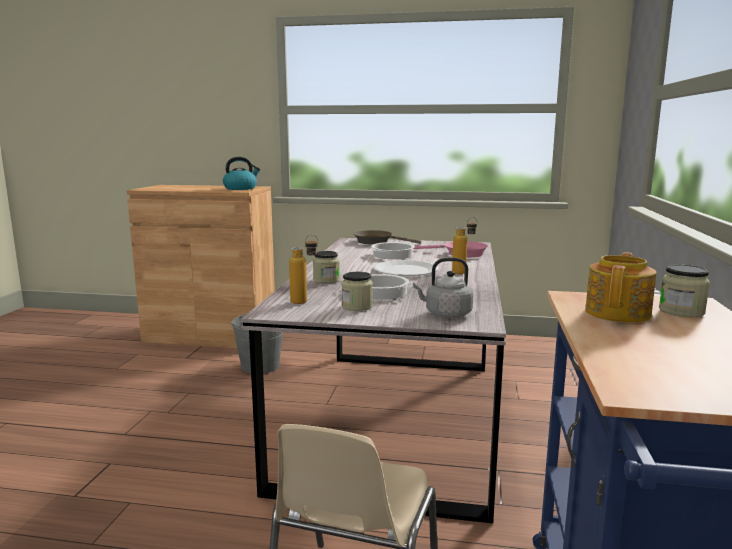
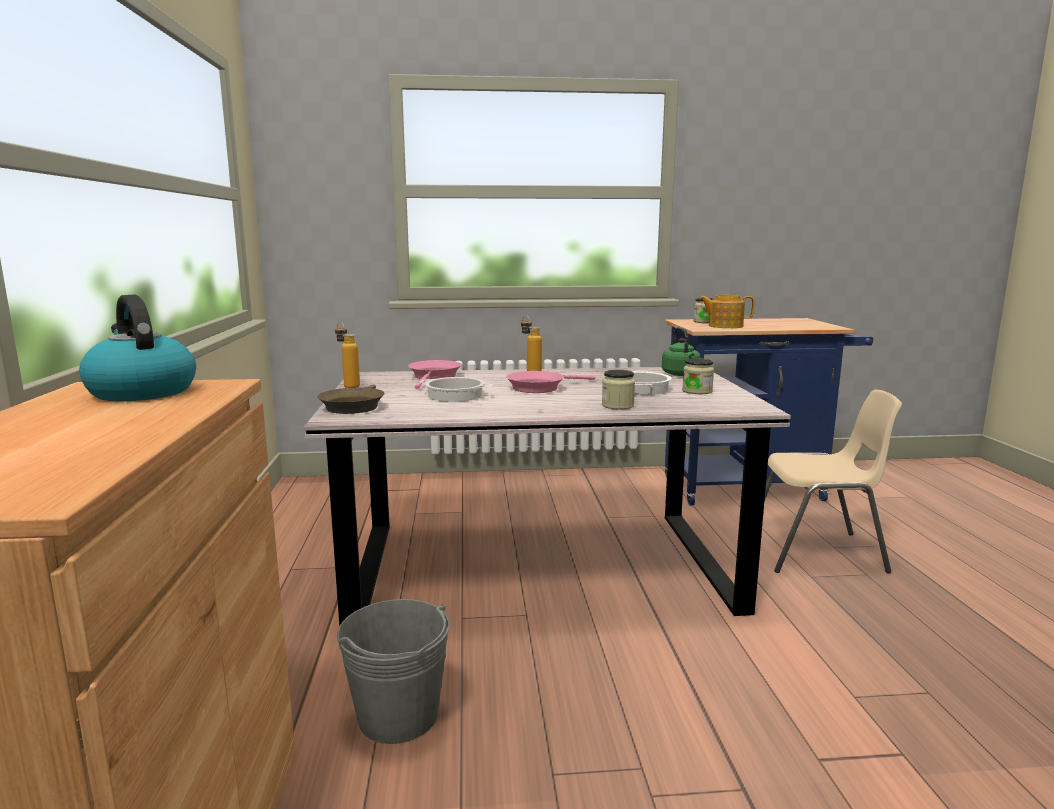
camera: 105 degrees left, 0 degrees up
bottle [289,234,318,304] -> bottle moved to [335,322,360,388]
white plate [373,260,439,276] -> pink frying pan [506,371,595,393]
grey kettle [413,258,473,318] -> green kettle [662,327,700,376]

